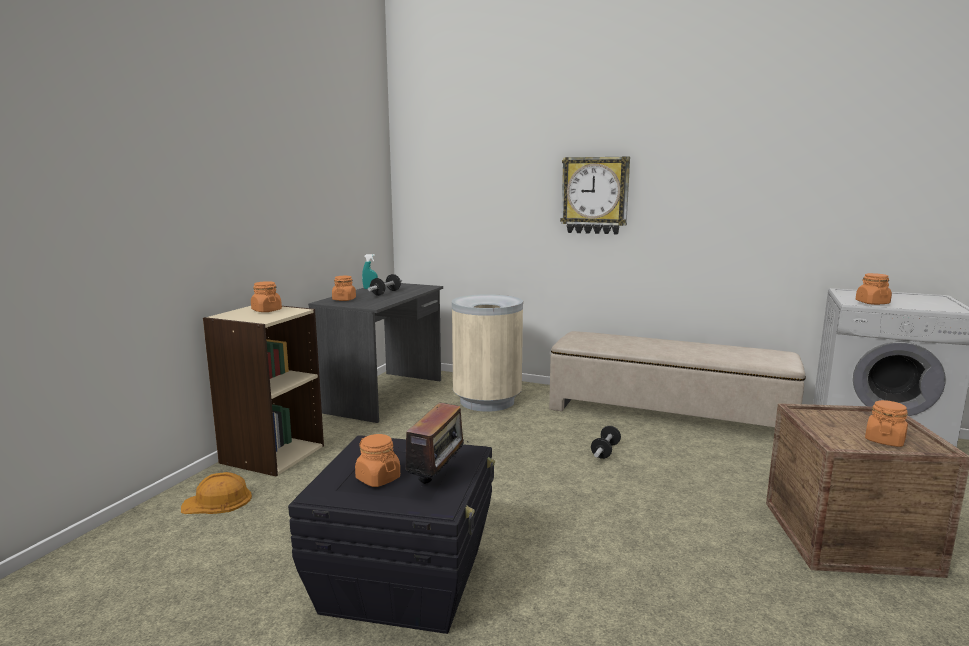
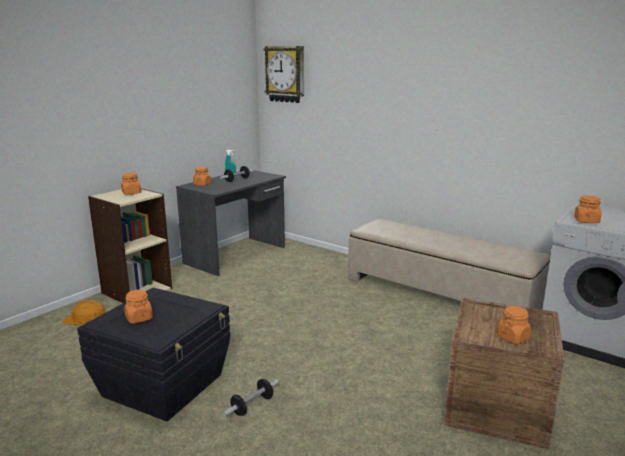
camera: 15 degrees right, 5 degrees up
radio [405,403,468,489] -> none
beige trash can [452,294,523,412] -> none
wall clock [560,156,630,235] -> wall clock moved to [263,46,304,103]
dumbbell [591,426,621,459] -> dumbbell moved to [223,379,279,416]

